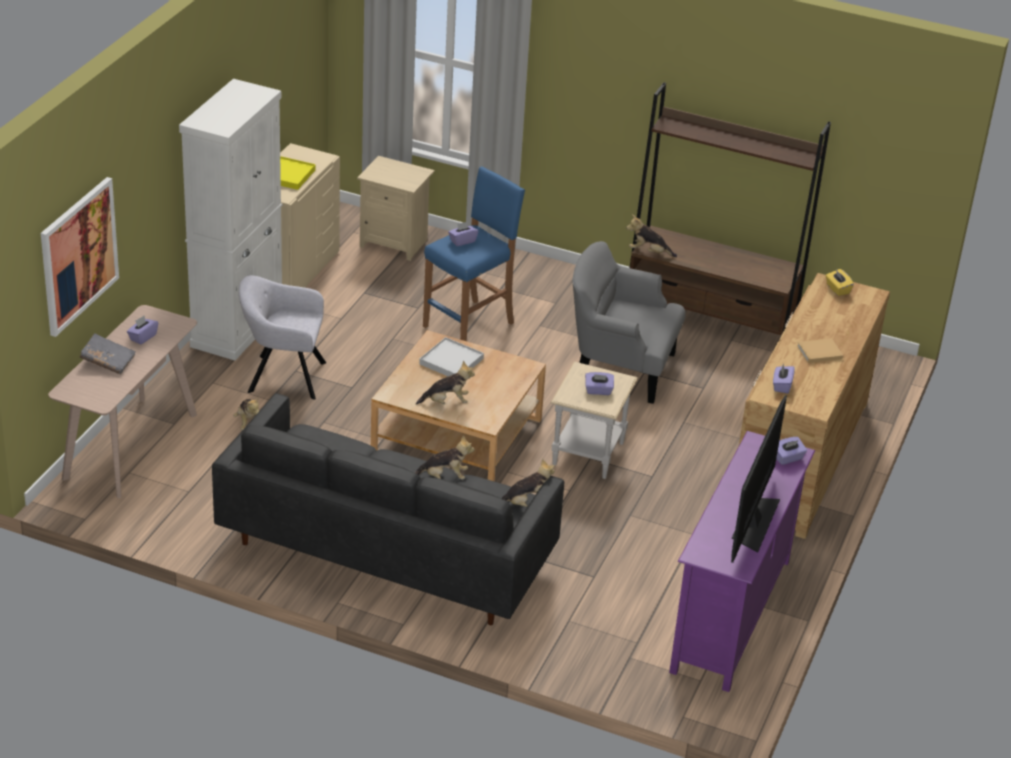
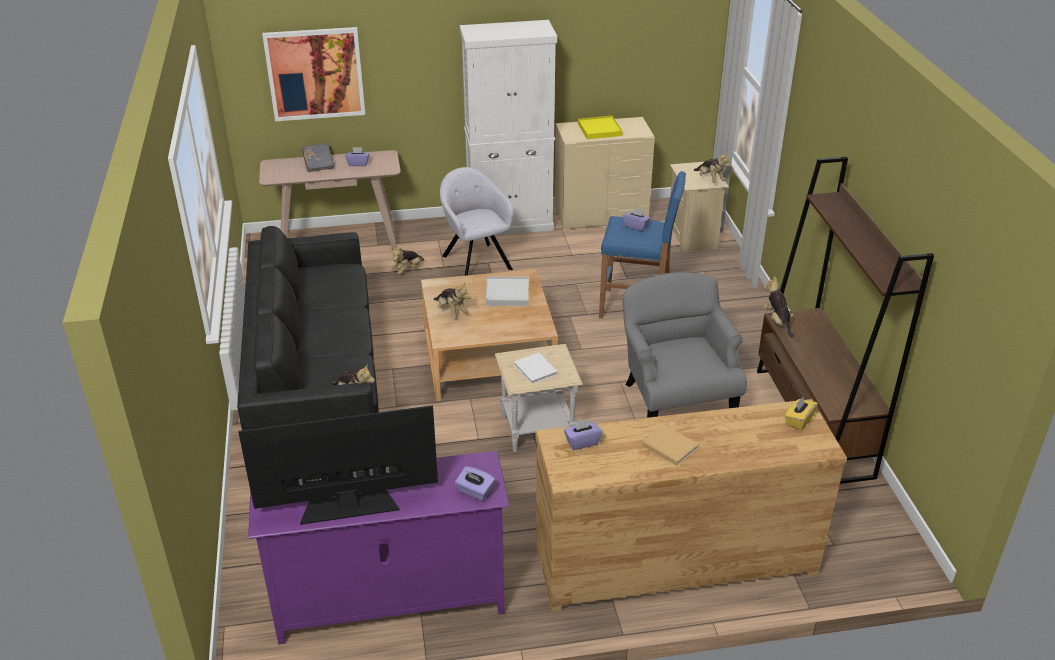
camera: 60 degrees right, 0 degrees up
plush toy [414,435,475,480] -> plush toy moved to [694,151,731,183]
purple tissue box [585,372,614,395] -> white book [514,352,558,384]

